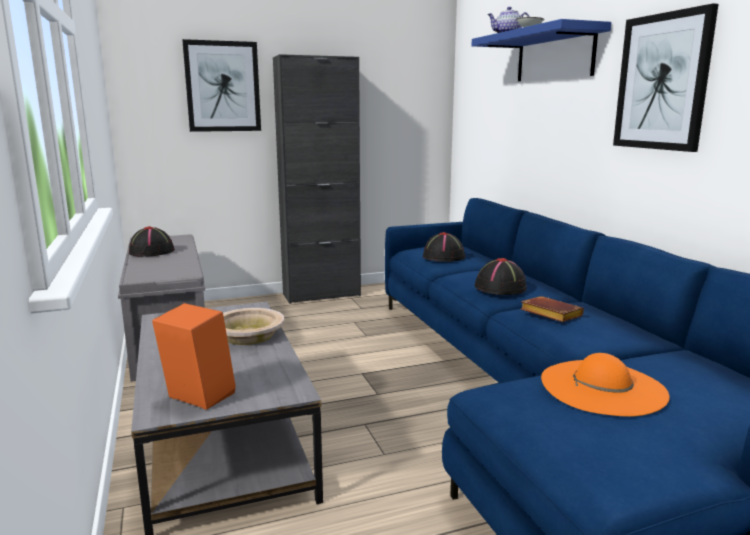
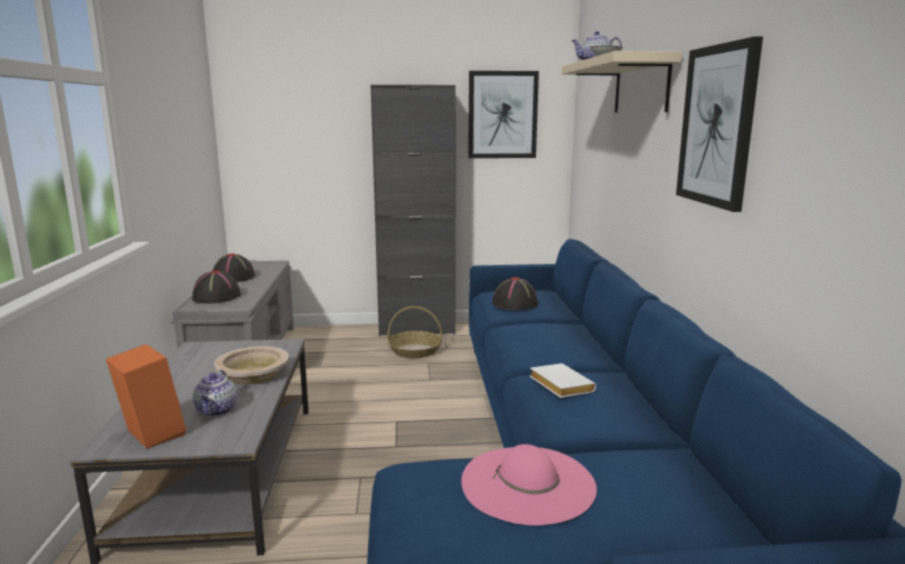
camera: 15 degrees right, 0 degrees up
picture [182,39,261,132] -> picture moved to [468,71,539,158]
blue shelf [471,19,611,81] -> beige shelf [562,51,682,113]
black hat [474,258,527,295] -> black hat moved to [192,270,241,304]
brown book [521,296,584,322] -> white book [530,363,596,398]
orange hat [541,353,670,417] -> pink hat [461,444,597,526]
none -> teapot [193,370,237,417]
none -> basket [387,306,443,358]

